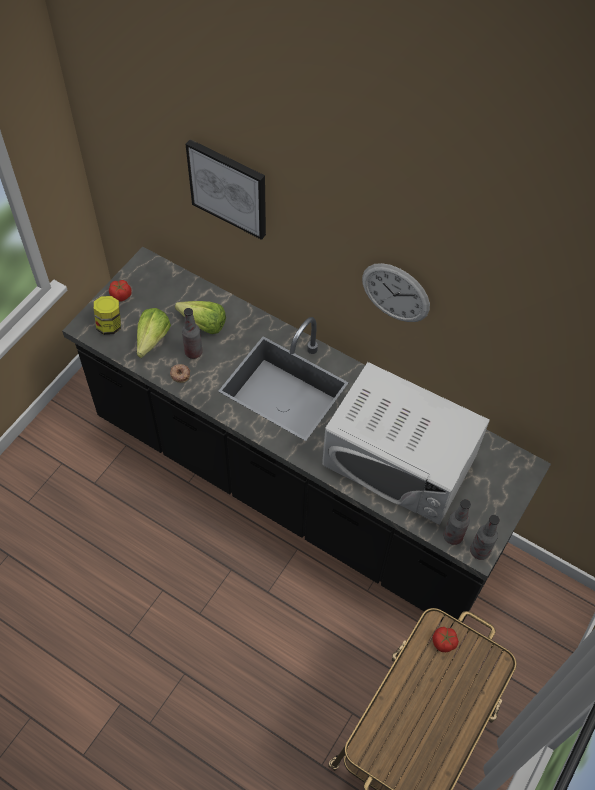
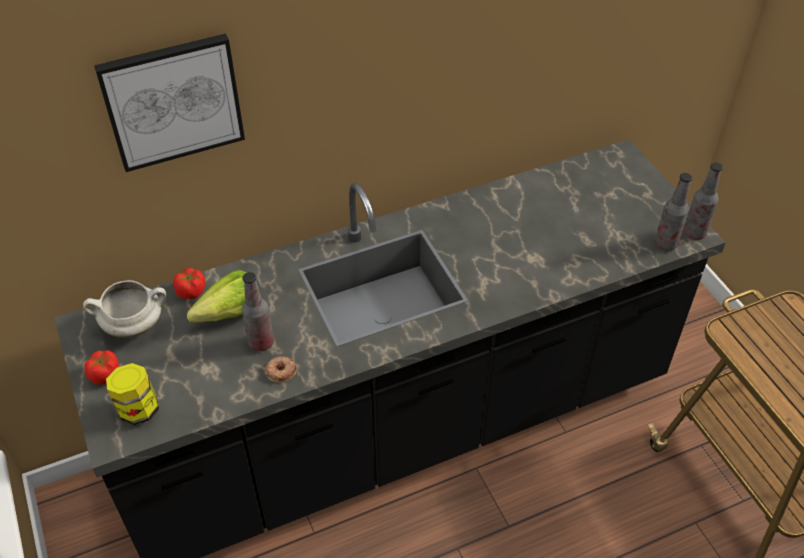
camera: 55 degrees left, 10 degrees down
lettuce [137,308,171,358] -> none
white microwave [322,362,490,524] -> none
wall clock [362,263,430,322] -> none
tomato [432,627,459,652] -> tomato moved to [173,268,206,299]
none -> white cooking pot [83,280,166,338]

